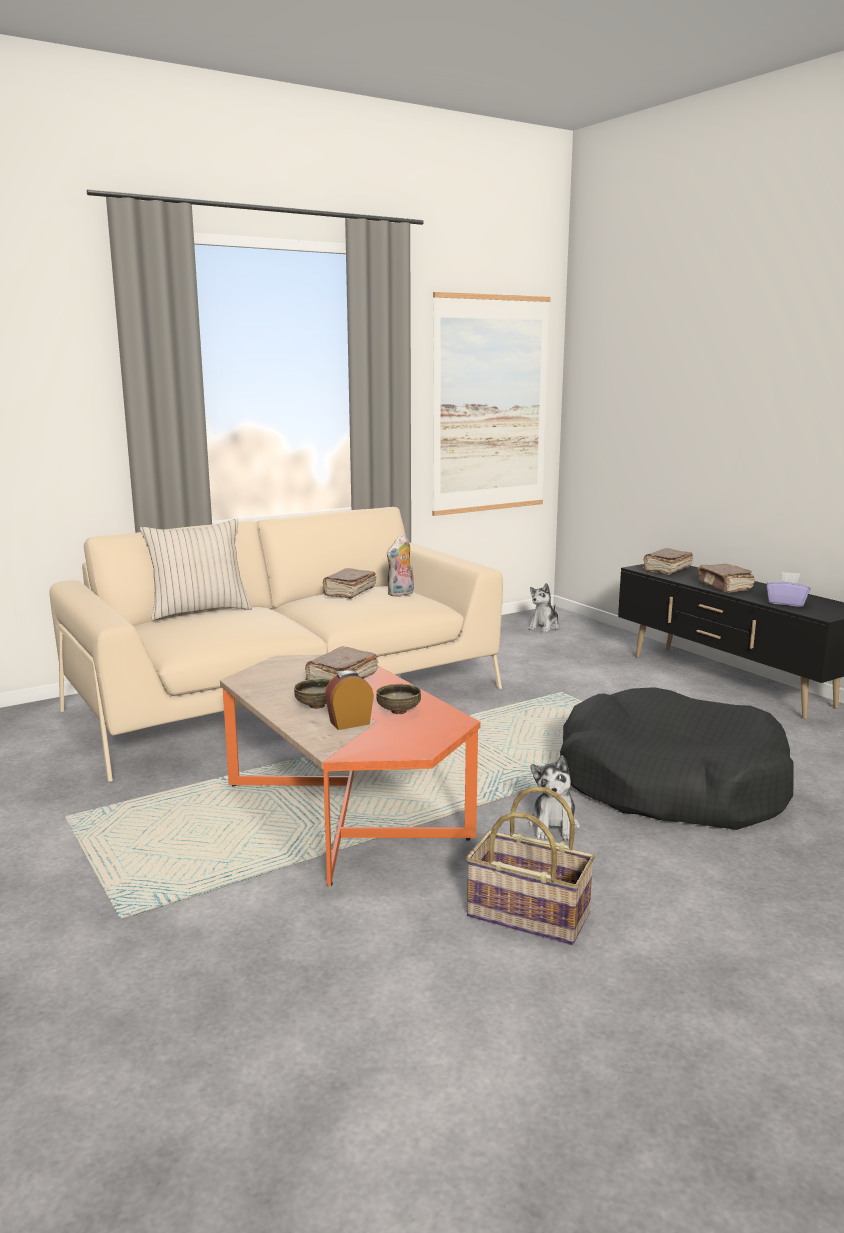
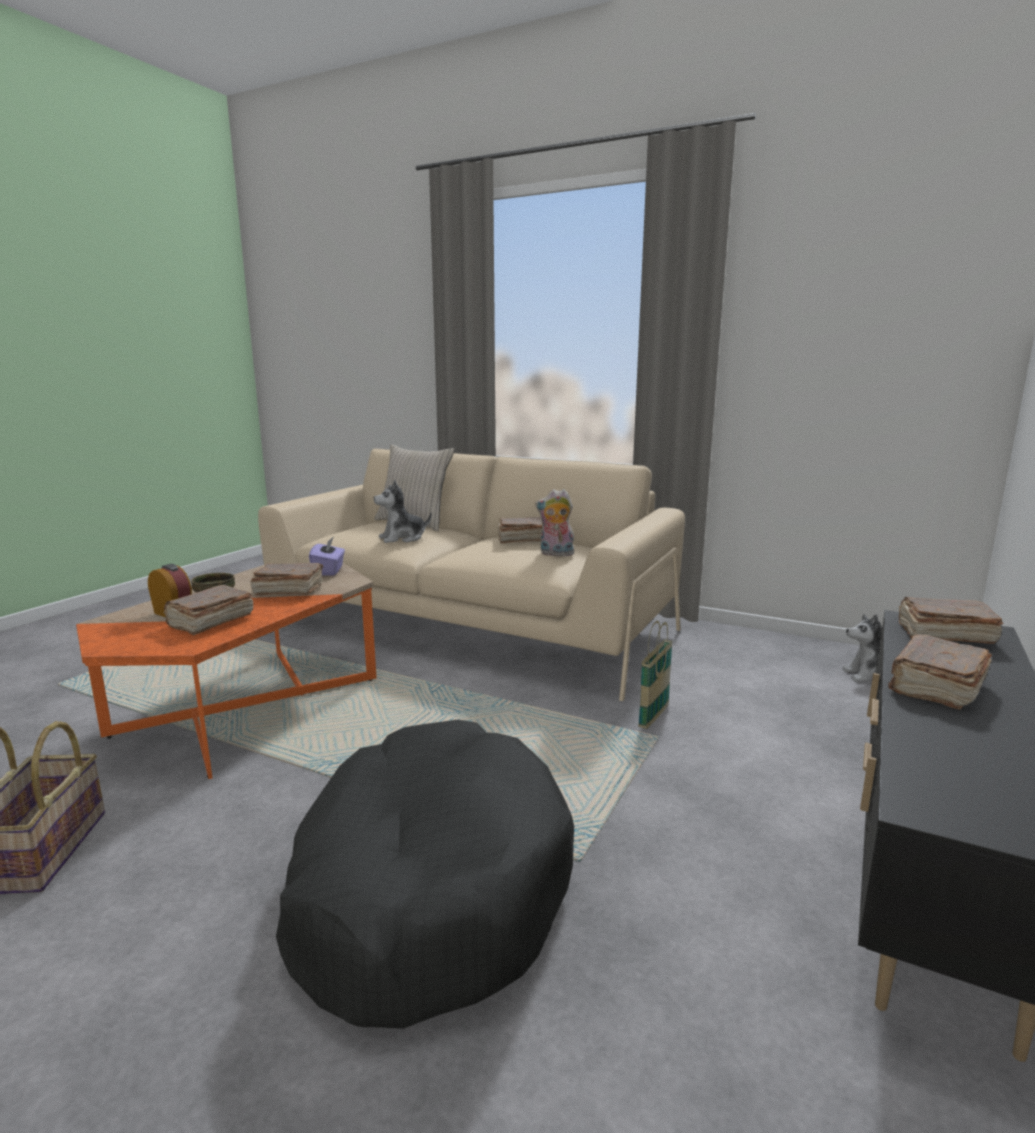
camera: 60 degrees right, 0 degrees up
bowl [377,684,421,714] -> brown book [163,585,254,635]
picture [432,292,551,516] -> none
plush toy [529,755,580,841] -> plush toy moved to [374,480,432,543]
purple tissue box [766,572,811,607] -> purple tissue box moved to [309,537,345,576]
none -> basket [638,621,673,729]

